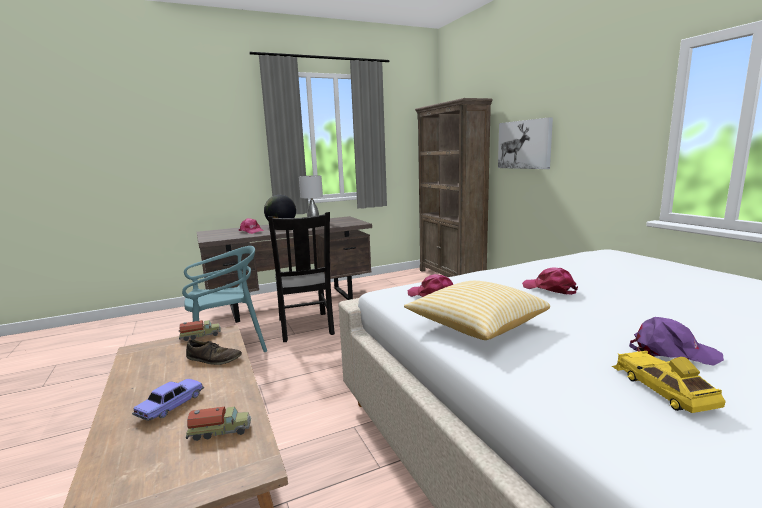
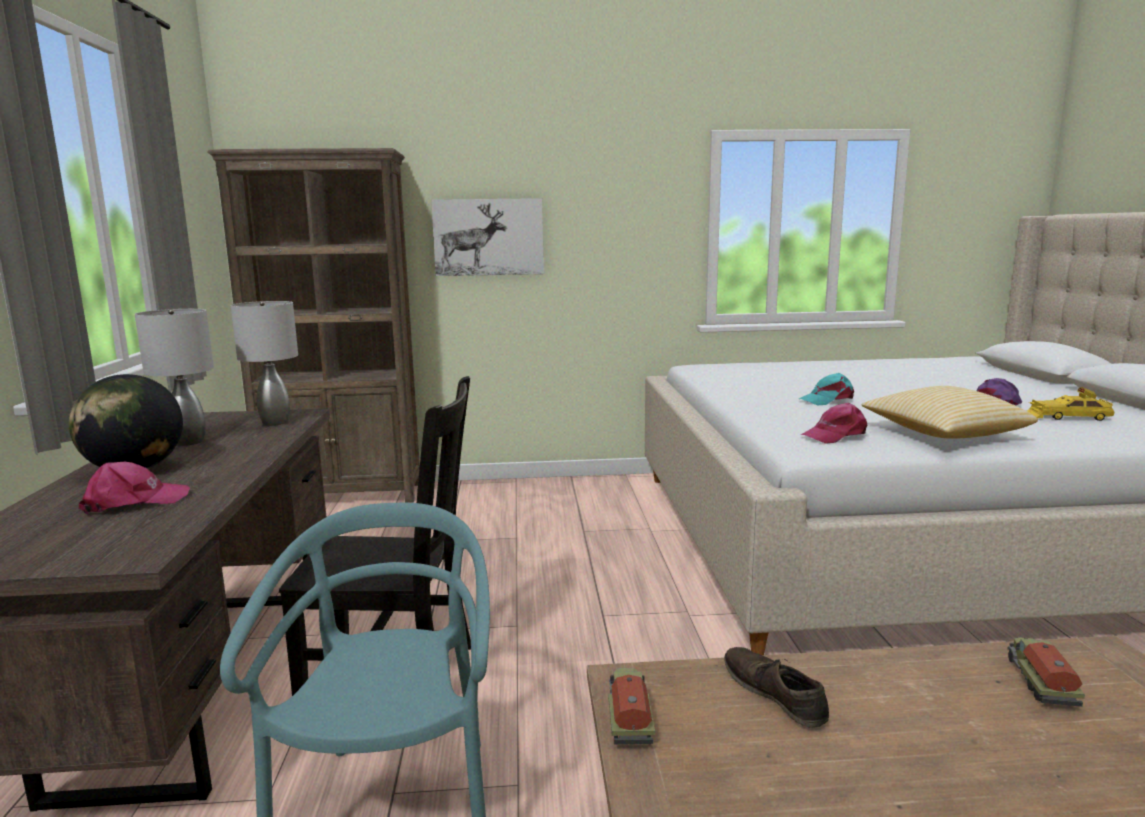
camera: 70 degrees left, 0 degrees up
toy car [132,379,204,421] -> none
brown shoe [186,340,242,365] -> brown shoe turned 60 degrees counterclockwise [724,647,829,728]
pink cap [522,267,578,295] -> turquoise cap [799,373,854,406]
none -> grey table lamp [231,301,298,426]

